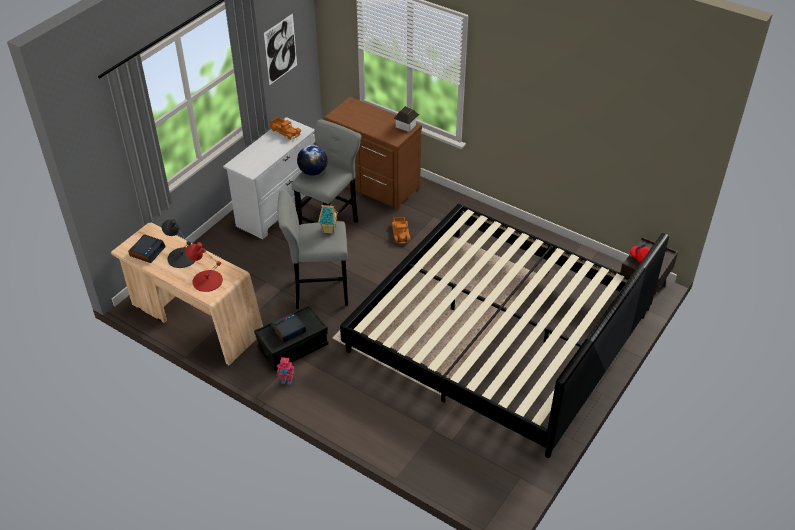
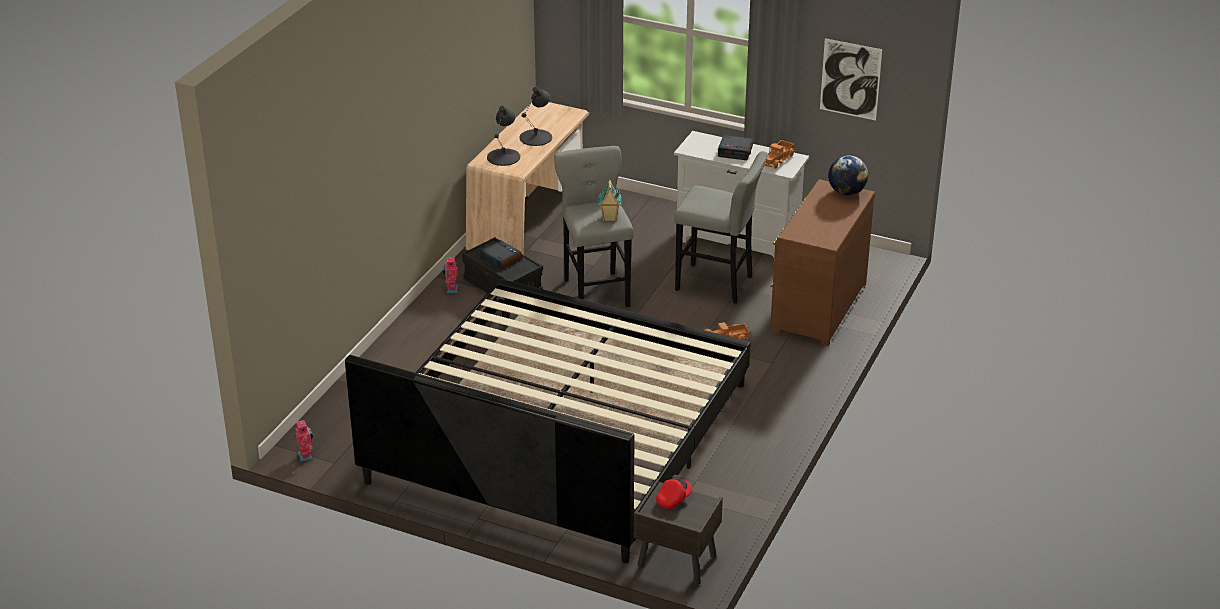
camera: 80 degrees right, 10 degrees down
alarm clock [128,234,166,263] -> alarm clock moved to [718,135,753,160]
red table lamp [185,242,223,292] -> black table lamp [487,106,520,166]
globe [297,145,328,176] -> globe moved to [828,156,868,195]
toy house [394,106,419,132] -> none
none -> toy robot [295,420,313,461]

